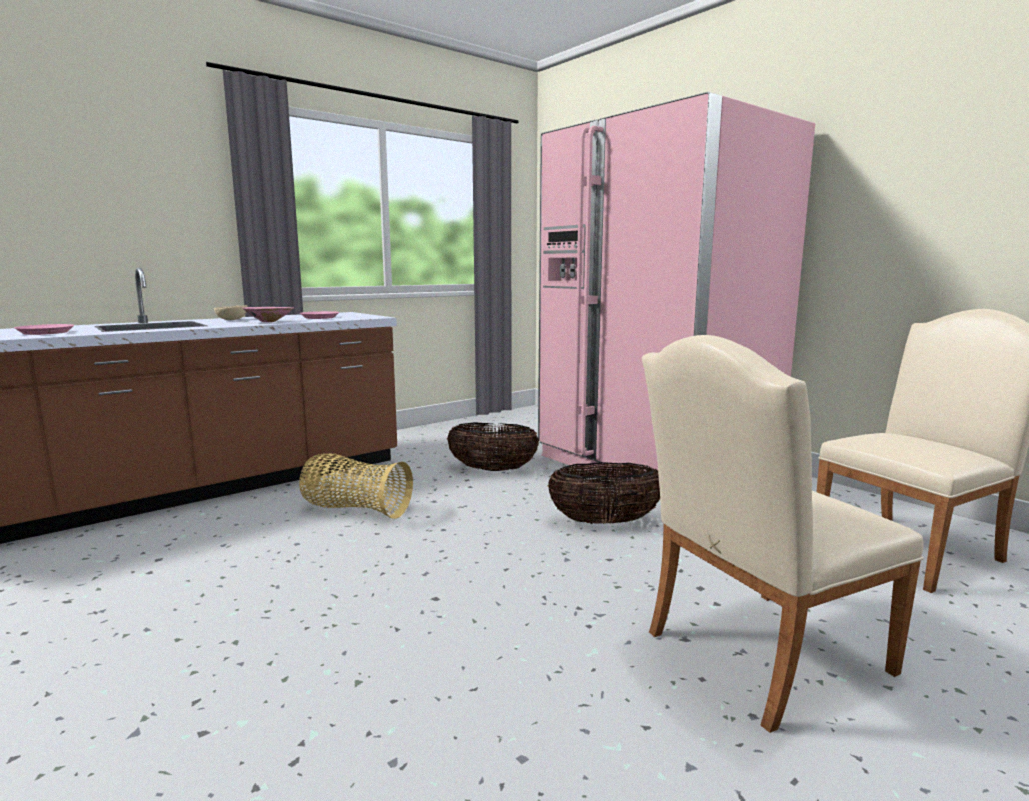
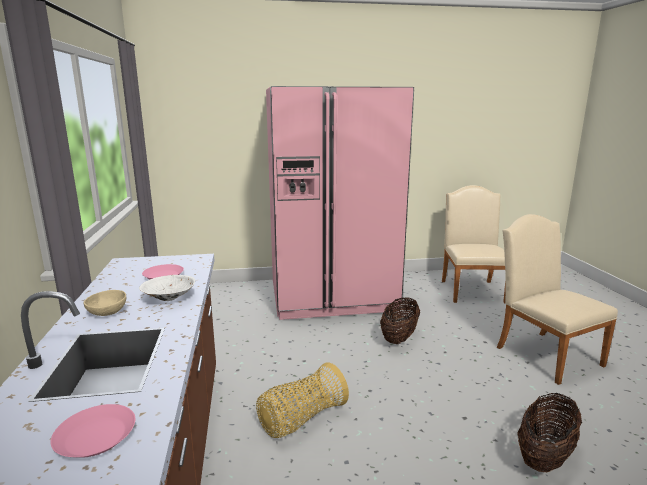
camera: 60 degrees left, 5 degrees up
pink bowl [242,307,294,322] -> white bowl [139,275,195,301]
basket [447,422,539,471] -> basket moved to [517,392,582,473]
beige chair [642,335,924,733] -> beige chair turned 150 degrees clockwise [497,214,618,385]

